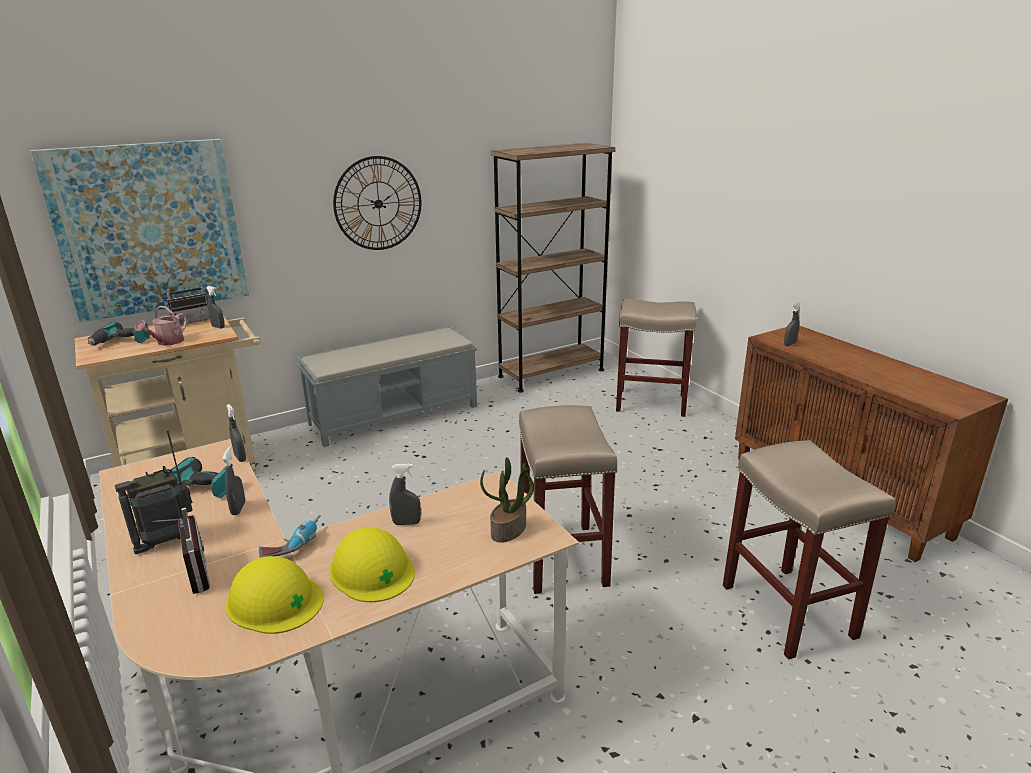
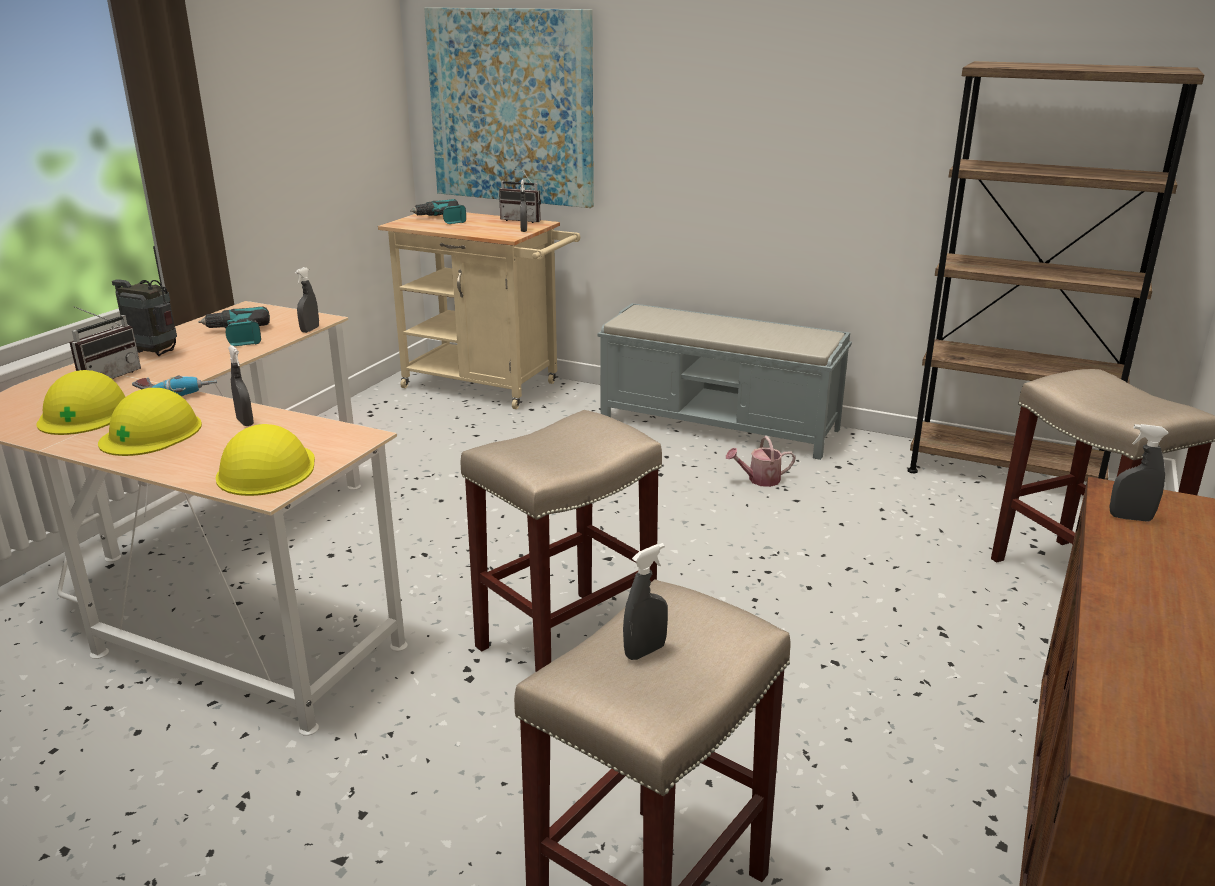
camera: 55 degrees right, 0 degrees up
watering can [135,306,187,346] -> watering can moved to [726,436,796,487]
grey spray bottle [222,446,245,515] -> grey spray bottle moved to [623,543,668,660]
wall clock [333,156,421,250] -> none
potted plant [480,457,534,543] -> yellow hard hat [216,424,315,496]

